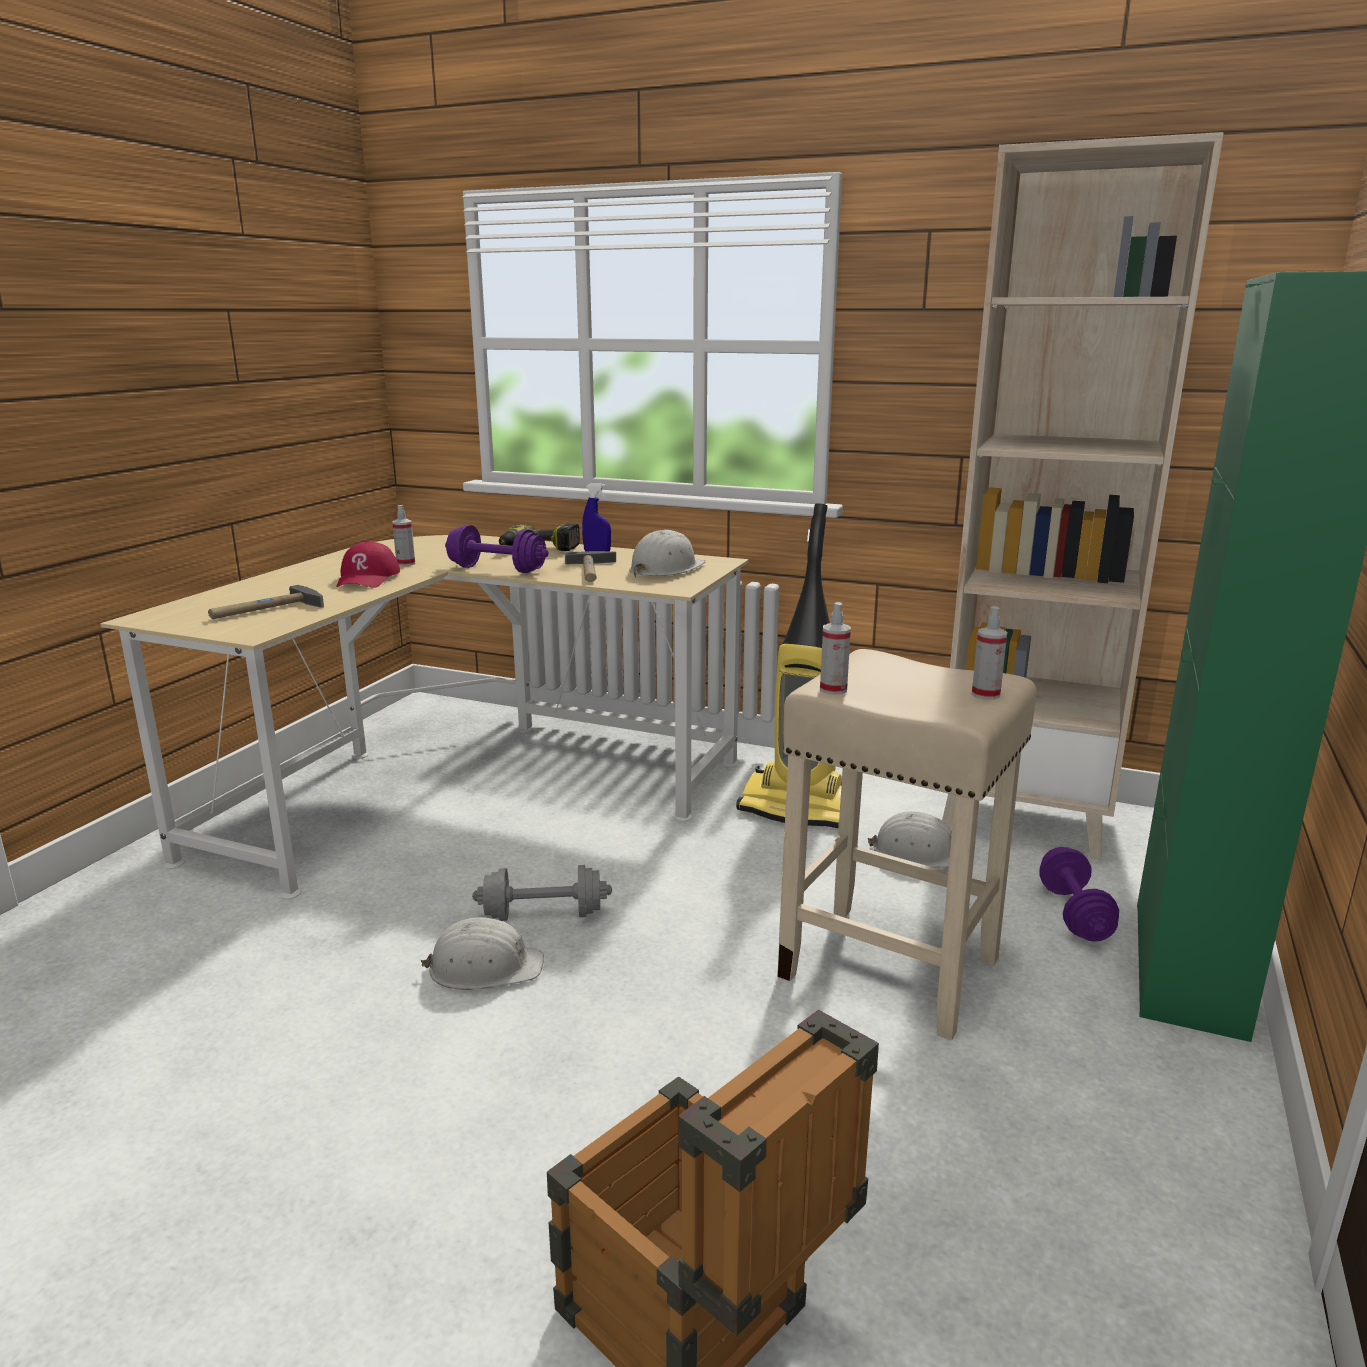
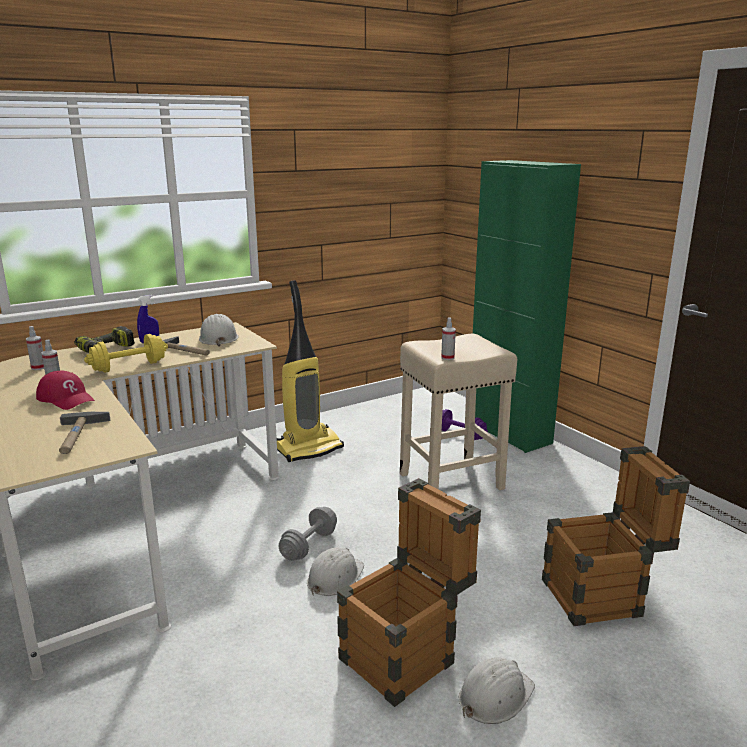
camera: 55 degrees left, 0 degrees up
purple dumbbell [445,525,549,573] -> yellow dumbbell [84,334,168,373]
white hard hat [868,811,952,868] -> white hard hat moved to [459,657,535,724]
beige bookcase [942,132,1224,860] -> none
spray bottle [972,606,1007,700] -> spray bottle moved to [26,326,44,370]
none -> crate [337,478,481,707]

